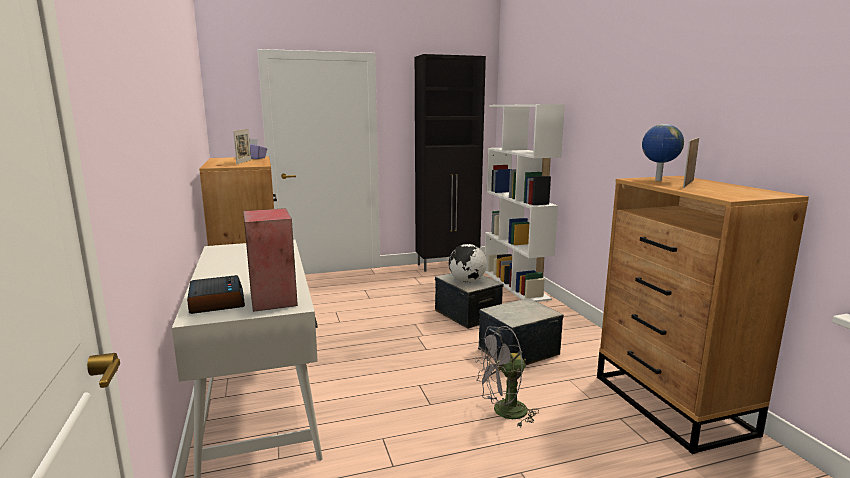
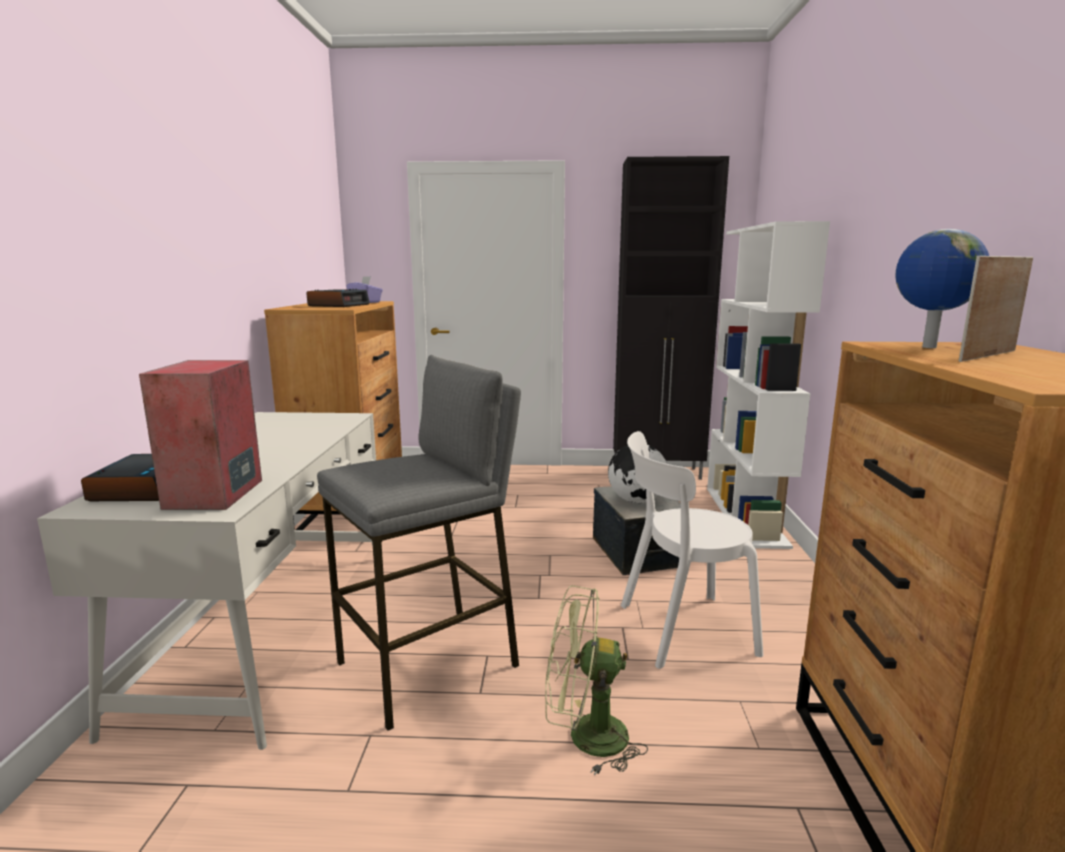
camera: 20 degrees right, 0 degrees up
picture frame [233,129,251,165] -> alarm clock [306,289,370,307]
grey fan [475,326,539,427] -> green fan [545,585,648,775]
storage box [478,298,564,365] -> white chair [621,431,763,669]
none -> grey stool [317,355,521,731]

